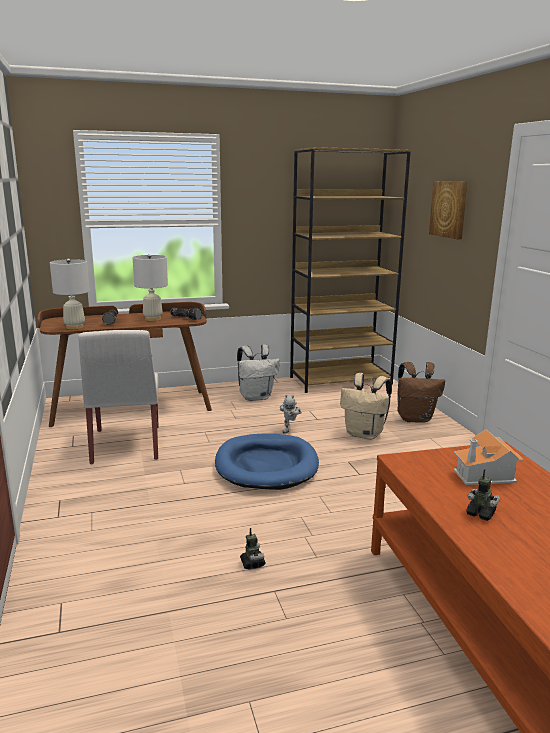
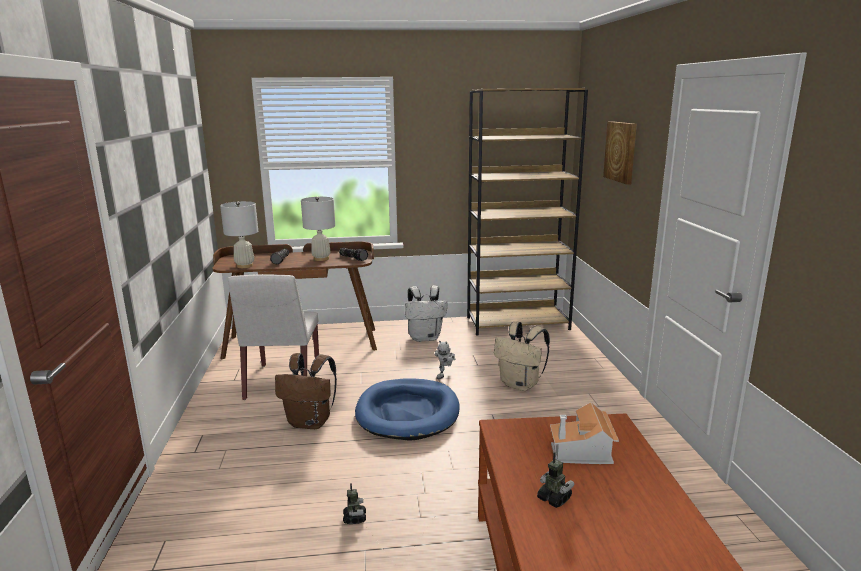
camera: 10 degrees right, 0 degrees up
brown backpack [397,362,445,422] -> brown backpack moved to [275,353,337,429]

